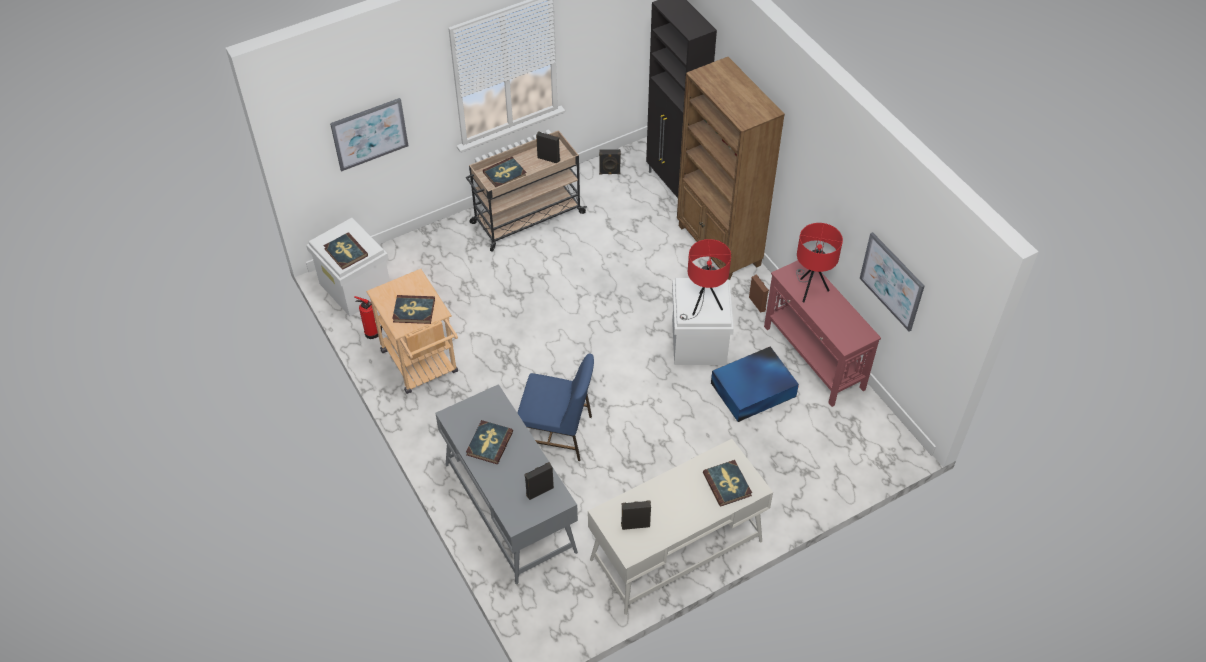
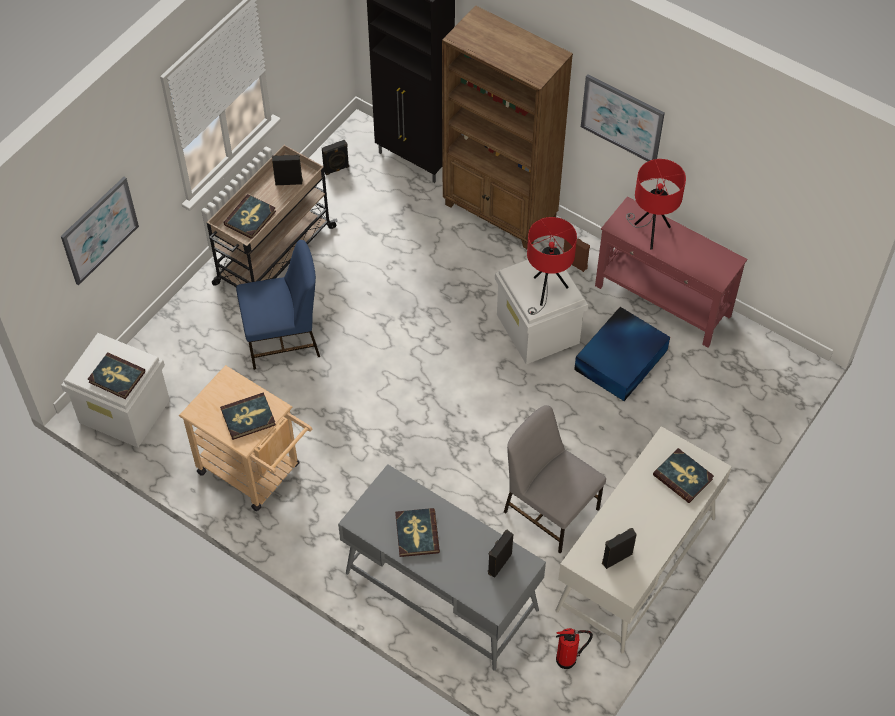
camera: 25 degrees left, 5 degrees up
fire extinguisher [354,296,382,339] -> fire extinguisher moved to [556,628,593,669]
blue chair [517,353,594,461] -> blue chair moved to [236,240,320,370]
picture [860,232,925,331] -> picture moved to [581,74,665,161]
none -> grey chair [504,405,606,553]

